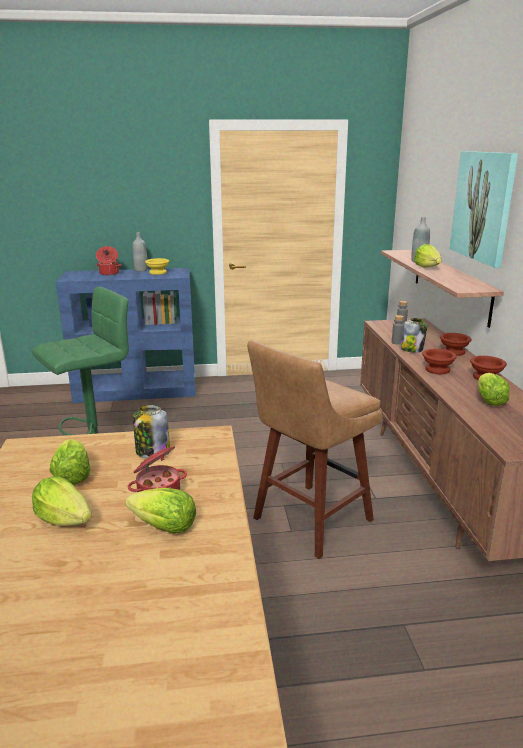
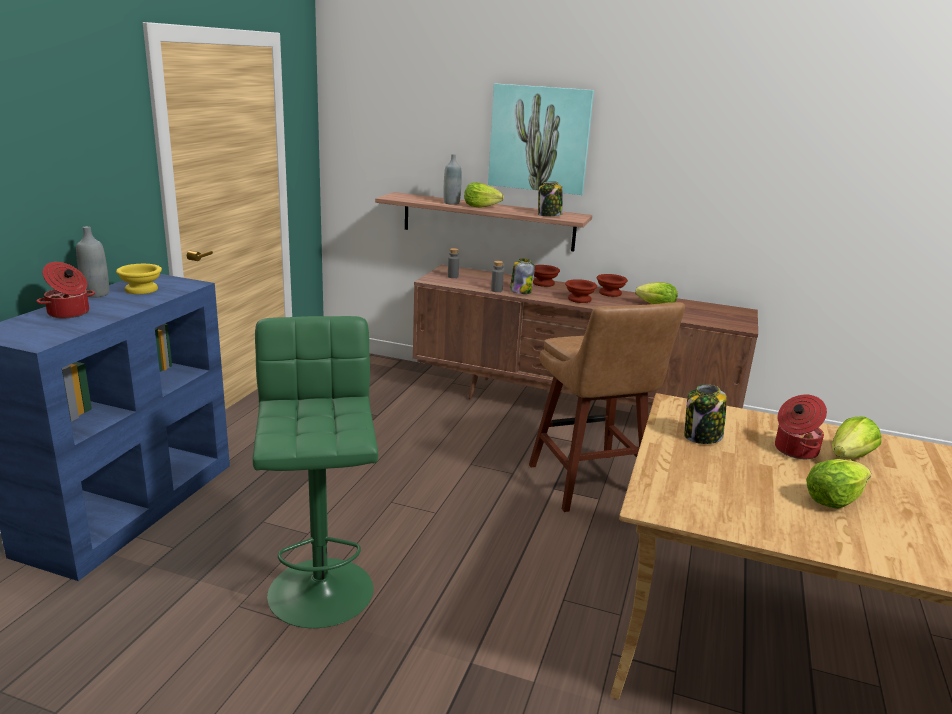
camera: 65 degrees left, 0 degrees up
lettuce [50,439,91,485] -> none
none -> jar [538,181,563,216]

